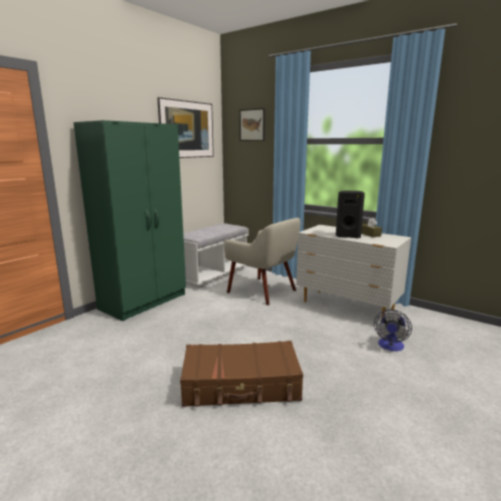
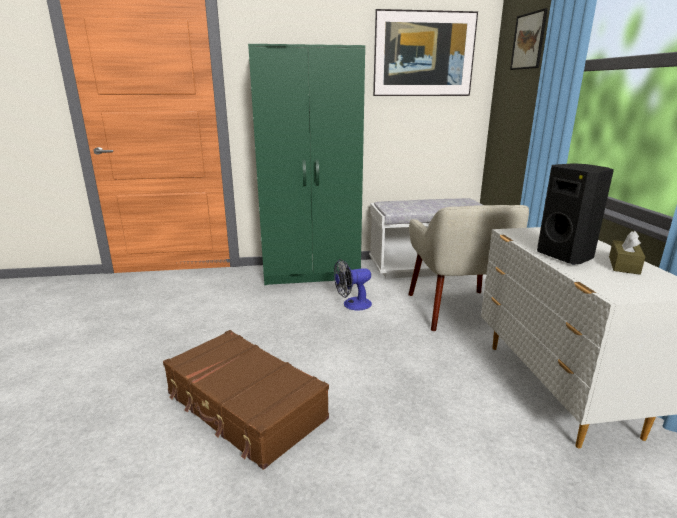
camera: 45 degrees right, 5 degrees up
fan [374,309,412,351] -> fan moved to [334,259,372,310]

